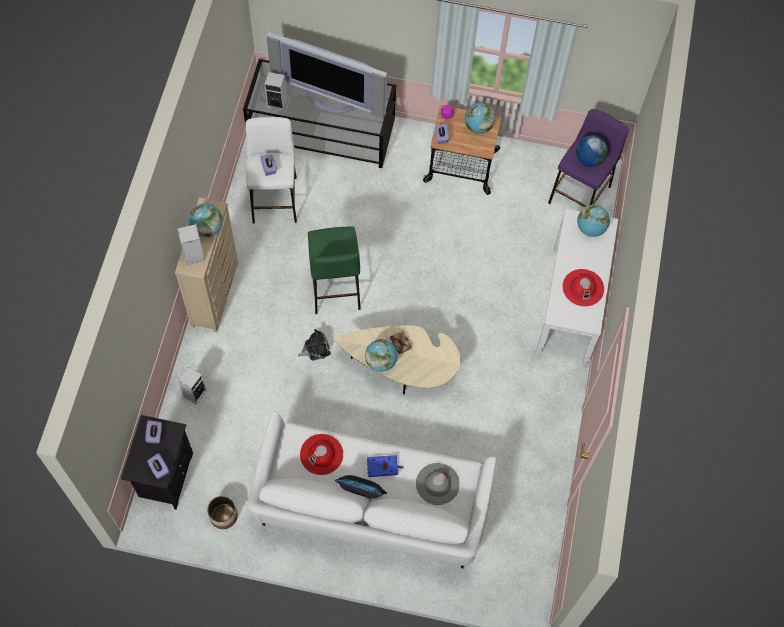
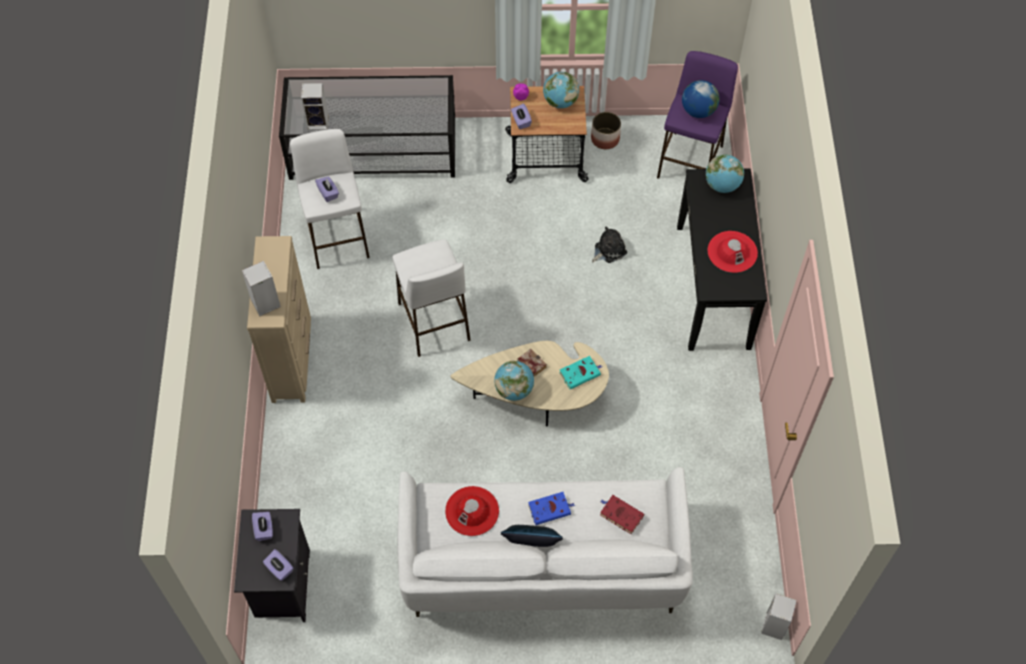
camera: 10 degrees left, 5 degrees down
speaker [178,367,207,405] -> speaker moved to [761,593,797,640]
globe [189,203,223,237] -> none
planter [207,496,238,529] -> planter moved to [591,112,621,149]
television [267,32,387,118] -> none
plush toy [298,329,331,360] -> plush toy moved to [592,227,627,263]
green stool [308,227,361,314] -> white stool [392,239,471,357]
grey hat [416,463,460,505] -> red book [600,495,644,534]
white console table [535,209,618,367] -> black console table [677,168,767,351]
none -> turquoise book [559,356,602,389]

